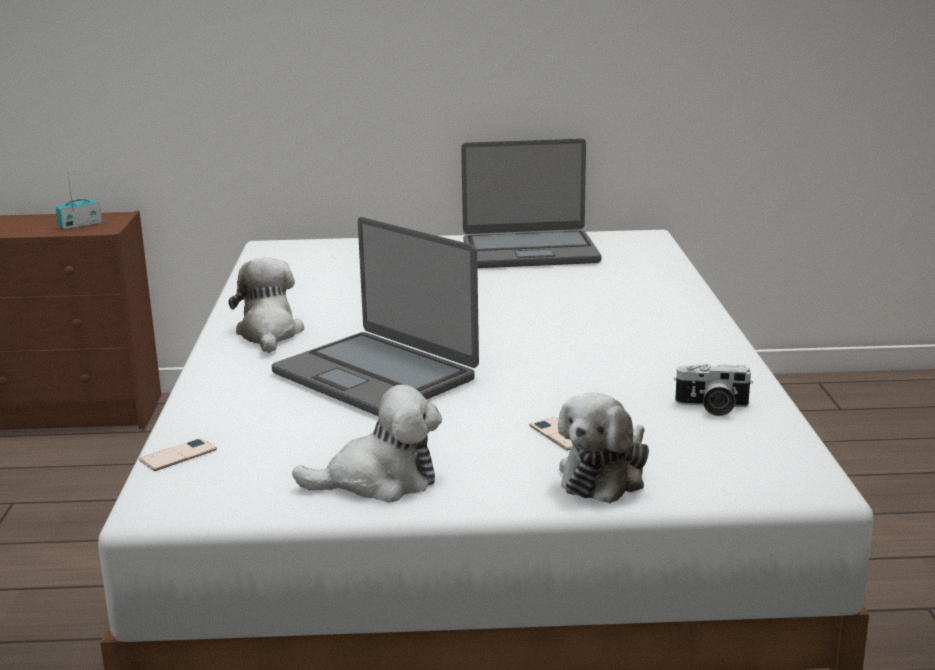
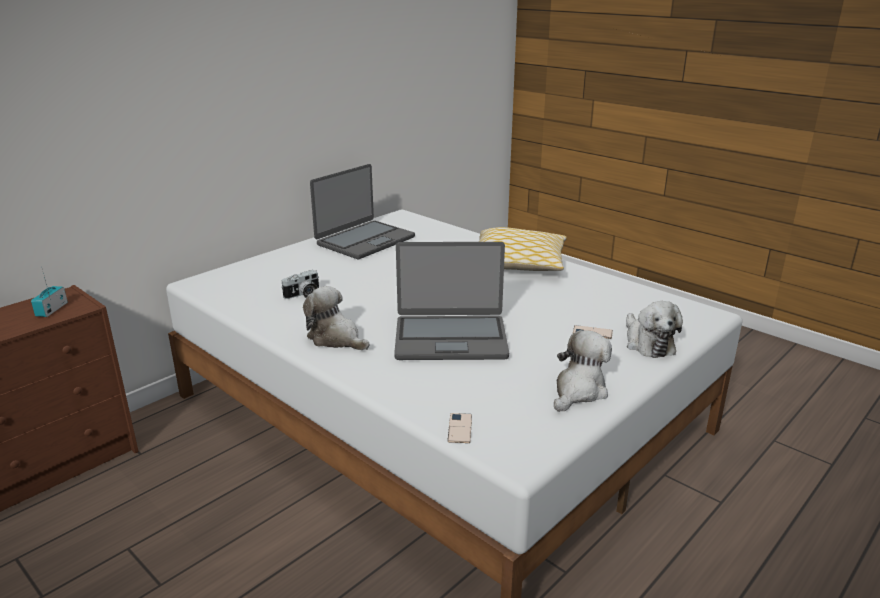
camera: 45 degrees left, 5 degrees up
camera [673,364,753,416] -> camera moved to [281,270,319,299]
none -> pillow [479,227,567,271]

